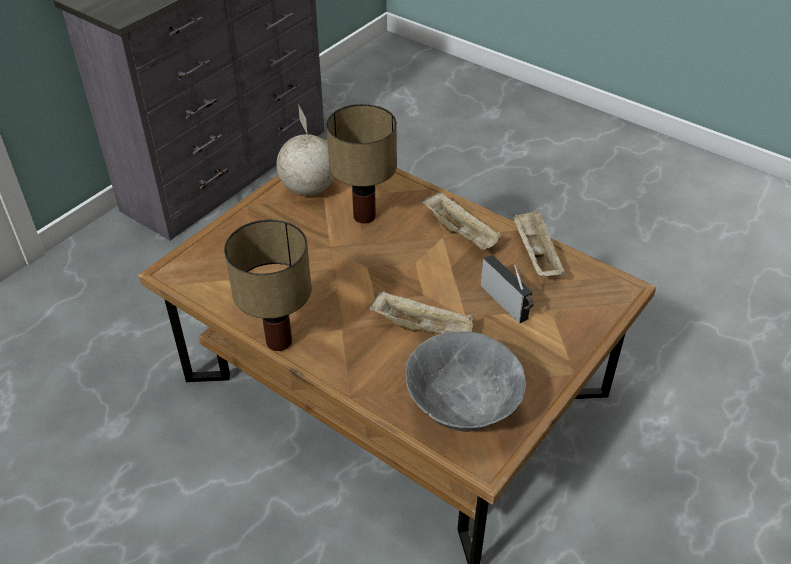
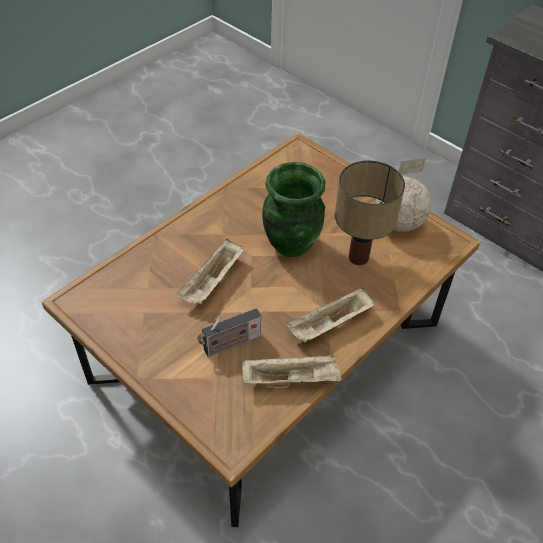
camera: 95 degrees right, 5 degrees up
table lamp [224,219,312,351] -> none
grey bowl [405,331,526,432] -> none
none -> green vase [262,162,325,257]

